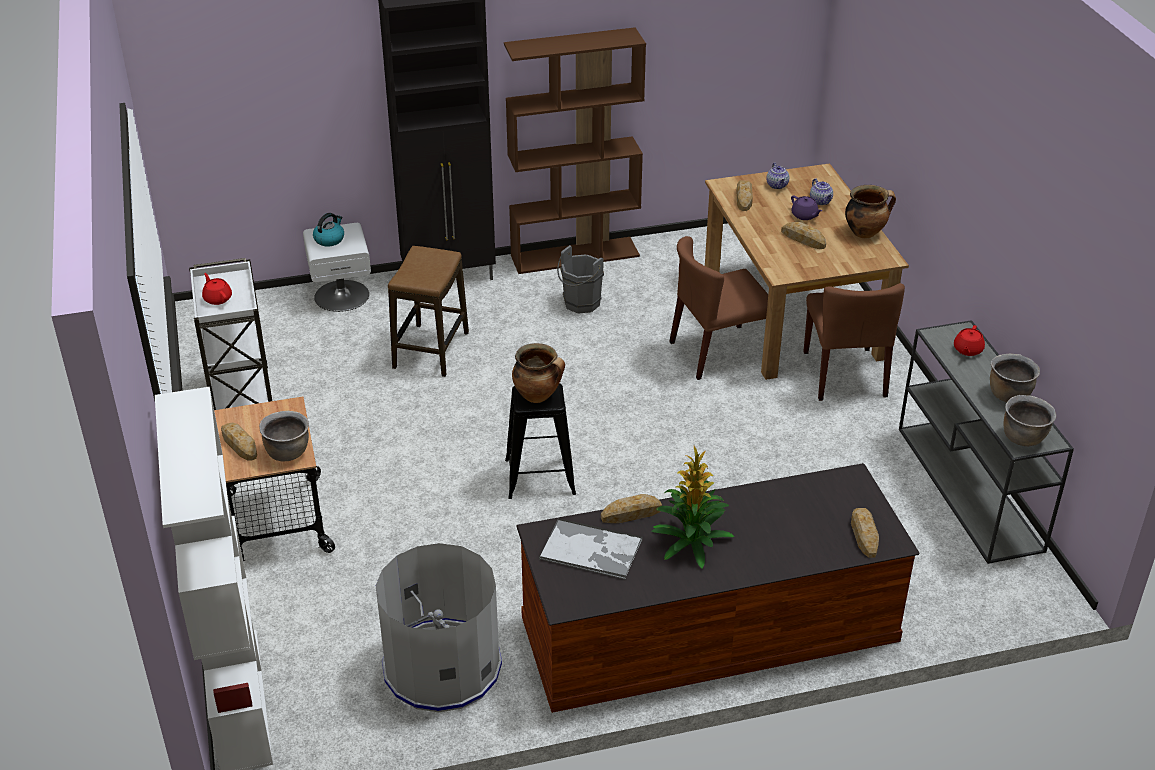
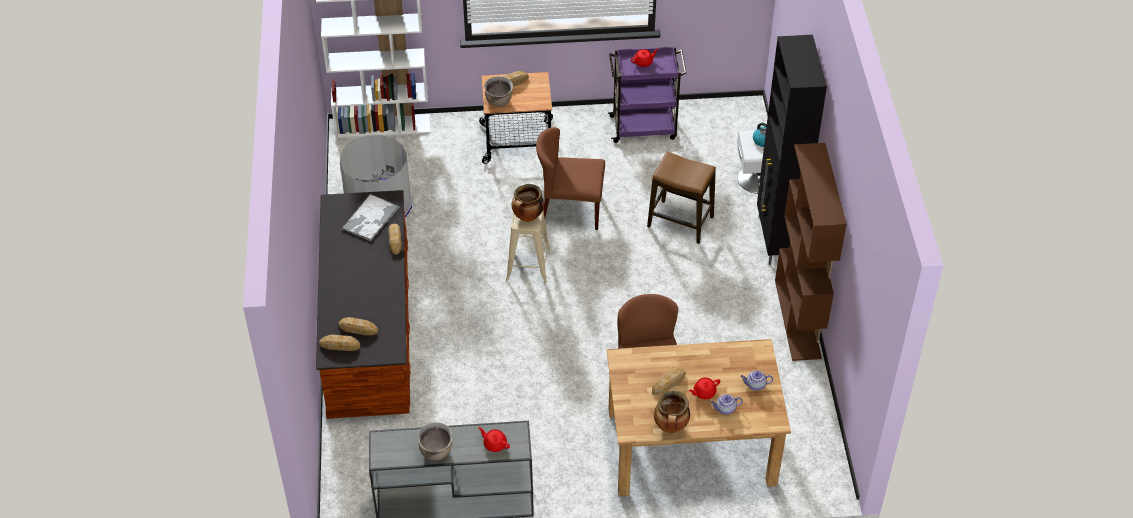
camera: 100 degrees right, 10 degrees up
white cart [189,258,272,410] -> purple cart [608,46,686,143]
black stool [505,383,576,499] -> beige stool [506,211,551,283]
grey bucket [557,245,604,313] -> none
potted plant [652,446,734,568] -> none
bread [737,181,753,211] -> bread moved to [339,317,378,335]
purple teapot [791,195,822,220] -> red teapot [689,377,720,399]
brown chair [803,283,905,401] -> brown chair moved to [536,127,605,230]
brown cooking pot [1003,395,1056,446] -> none

